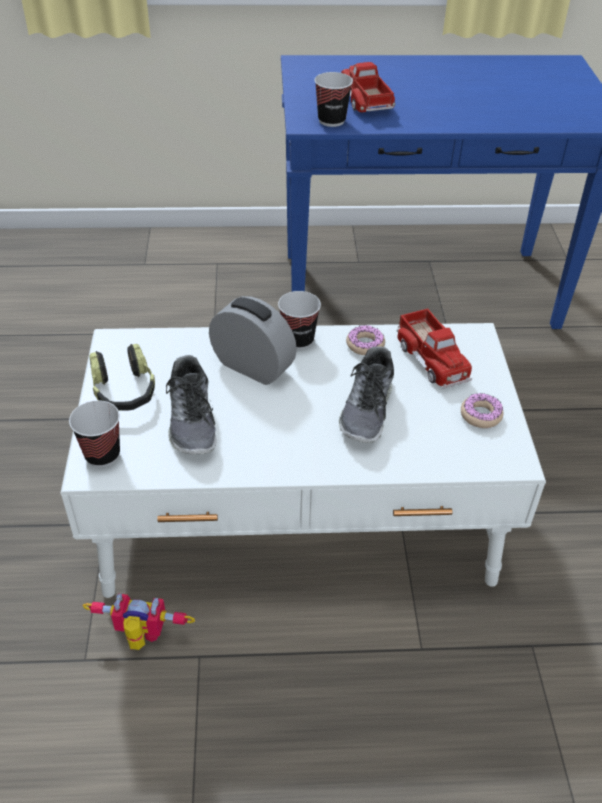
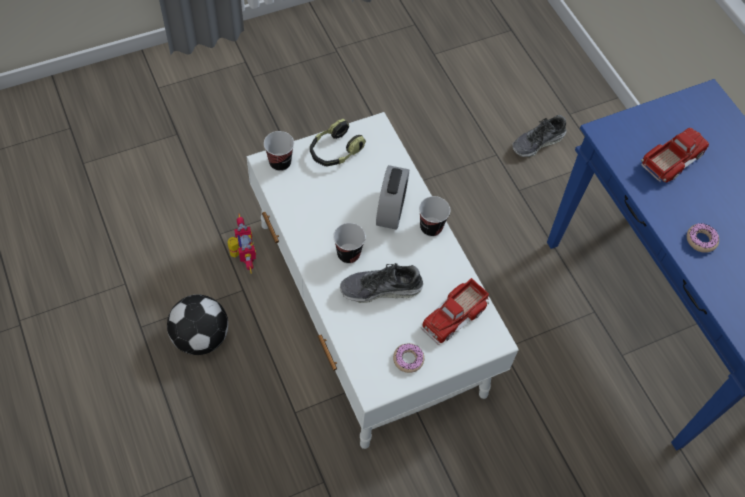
camera: 65 degrees right, 15 degrees up
shoe [166,355,216,454] -> shoe moved to [512,115,566,157]
cup [314,72,353,127] -> cup moved to [333,223,366,264]
donut [346,325,385,355] -> donut moved to [687,223,719,253]
none -> football [167,294,228,355]

